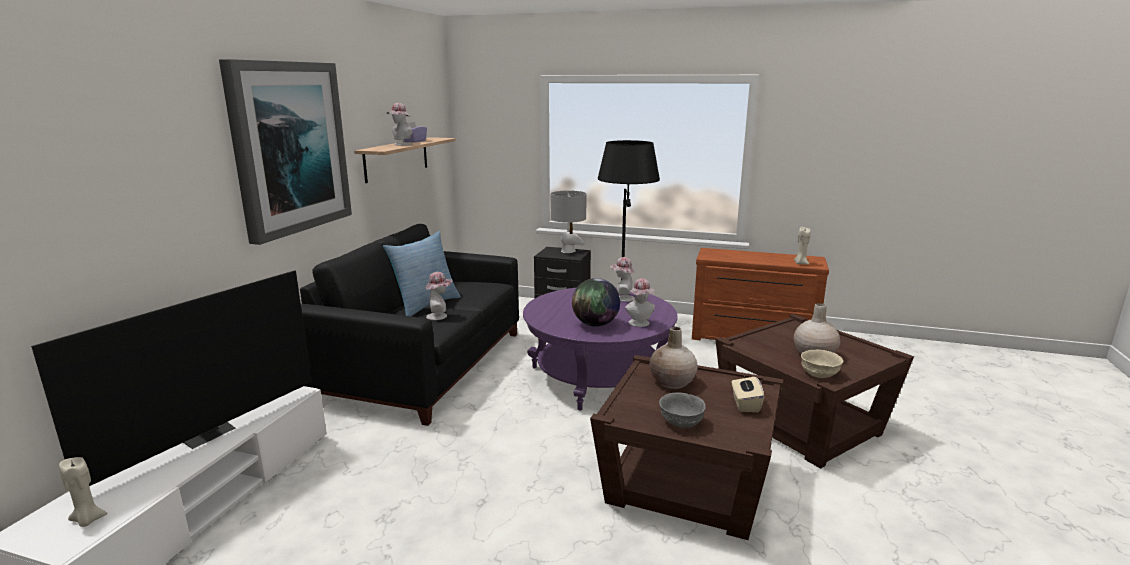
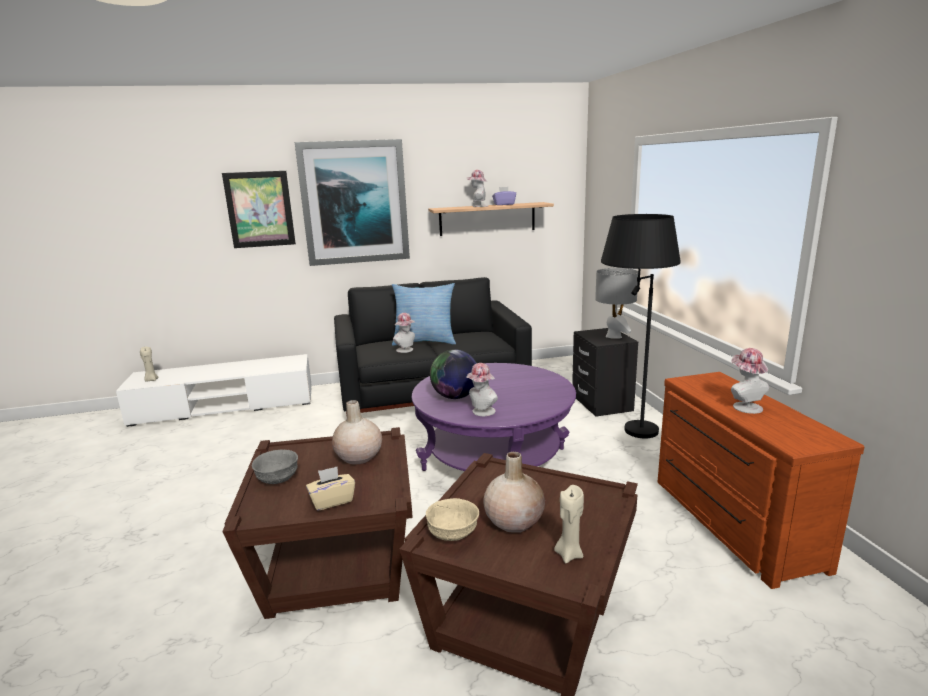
camera: 60 degrees right, 0 degrees up
television [31,270,312,486] -> none
hat [610,257,635,302] -> hat moved to [731,348,769,414]
beige candle [794,227,811,264] -> beige candle moved to [554,485,584,563]
none -> picture [222,171,296,248]

